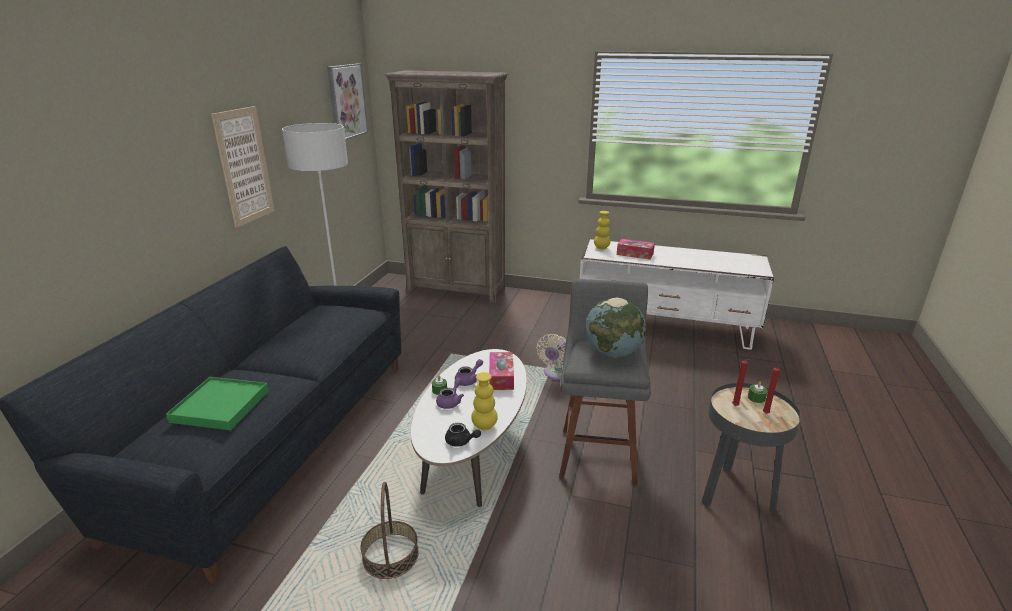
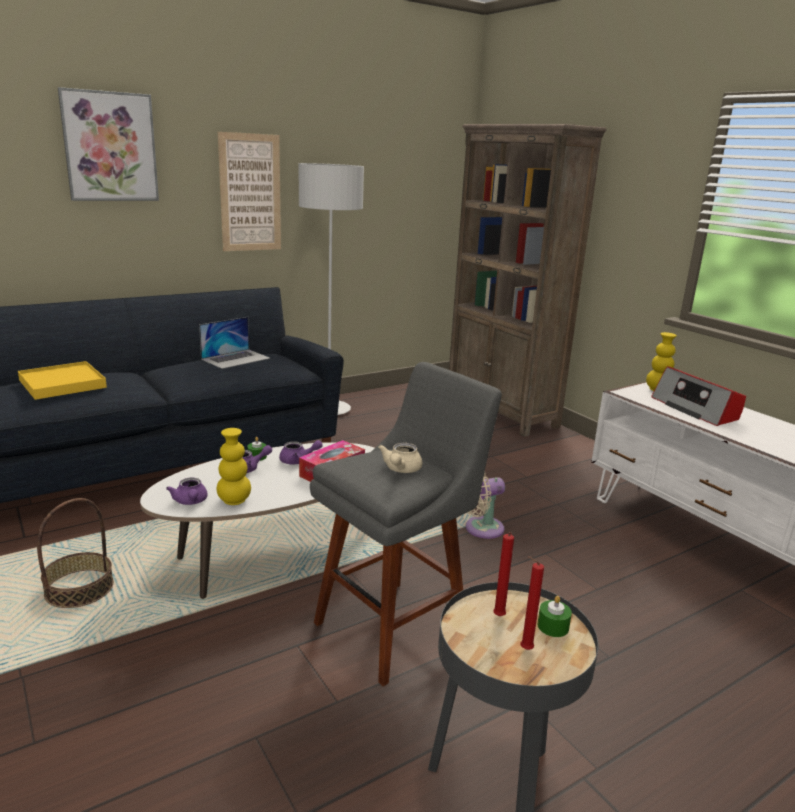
camera: 40 degrees right, 5 degrees down
green tray [166,377,269,430] -> yellow tray [18,361,107,400]
picture [327,64,368,140] -> picture moved to [58,87,159,201]
black teapot [445,423,481,446] -> purple teapot [166,478,208,505]
globe [586,297,646,358] -> beige teapot [378,443,423,473]
tissue box [617,239,655,260] -> radio [651,366,746,426]
none -> laptop [199,317,270,369]

